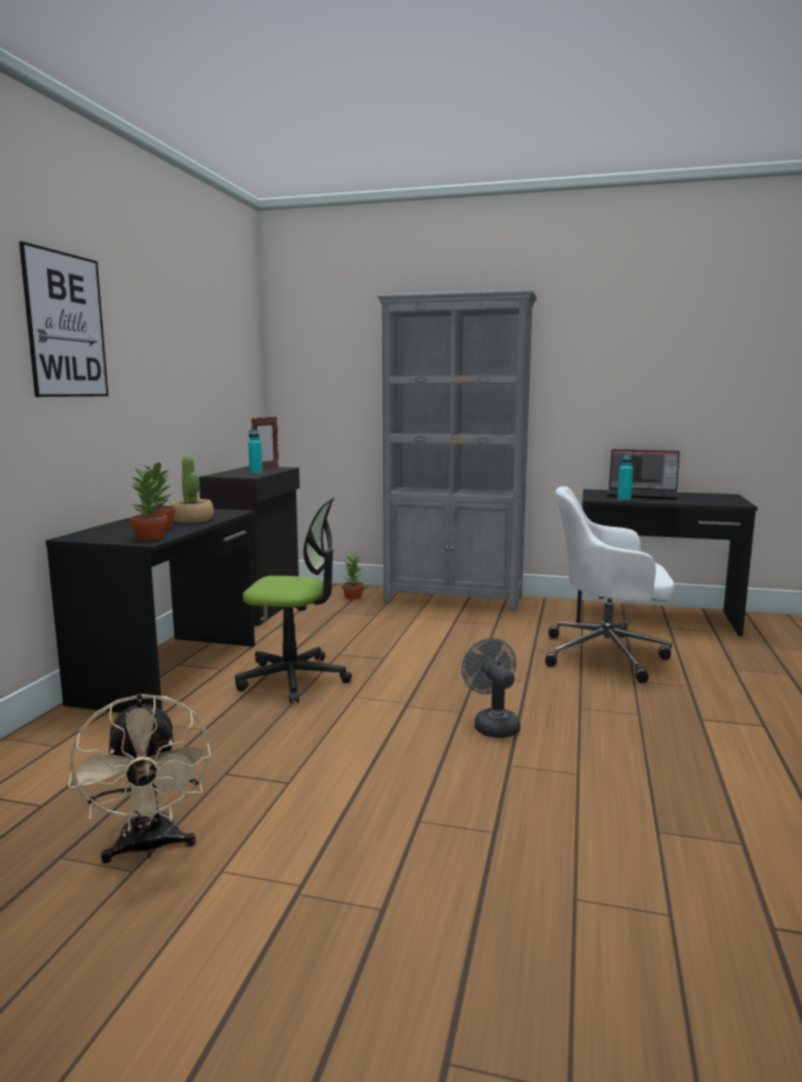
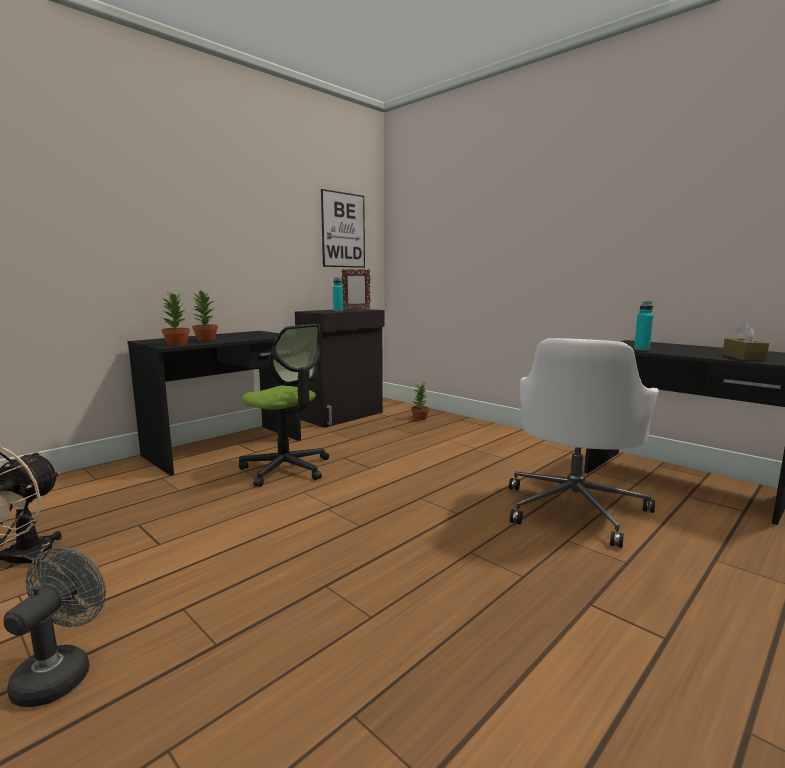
camera: 30 degrees right, 0 degrees up
picture [19,241,108,397] -> picture moved to [321,189,365,268]
potted plant [170,456,214,523] -> none
grey bookcase [376,289,537,612] -> none
grey fan [462,638,520,738] -> grey fan moved to [3,548,106,707]
white office chair [545,486,675,683] -> white office chair turned 105 degrees counterclockwise [509,338,659,548]
laptop [607,449,680,499] -> none
none -> brown tissue box [722,324,769,361]

